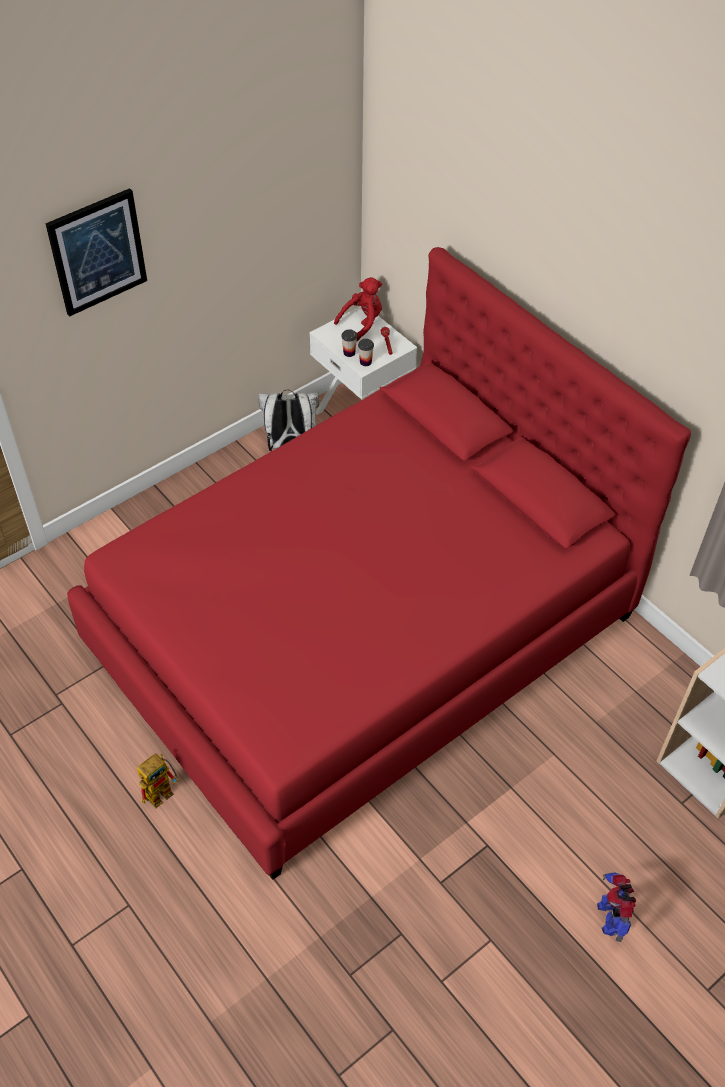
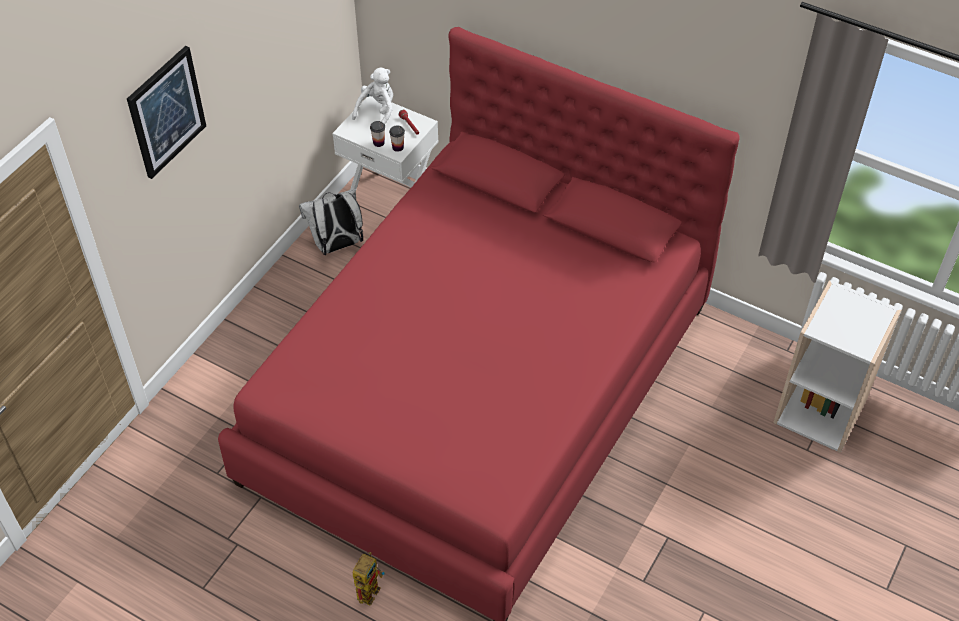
camera: 20 degrees left, 0 degrees up
red plush toy [334,277,382,342] -> white plush toy [352,68,393,124]
toy robot [597,872,636,942] -> none

